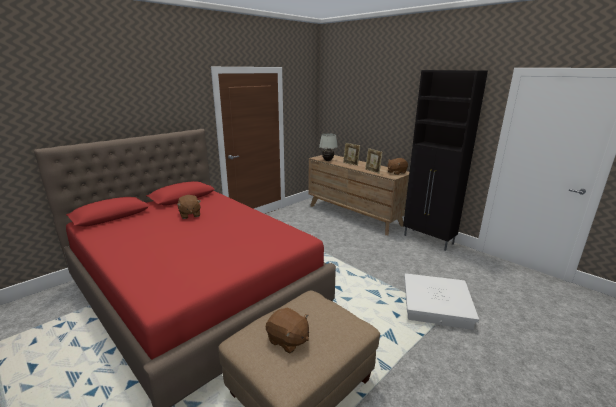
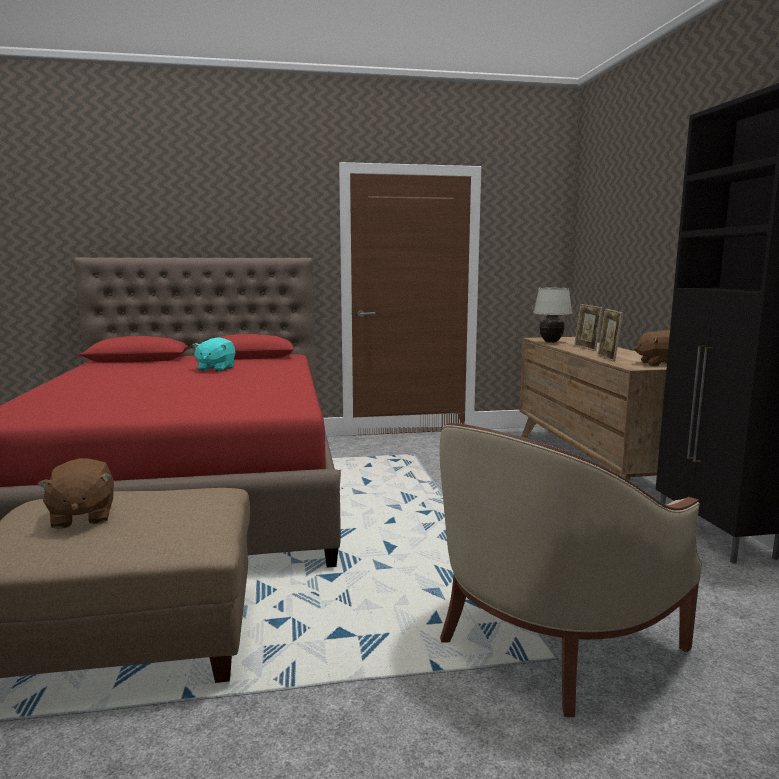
camera: 35 degrees right, 10 degrees down
brown plush toy [177,195,201,219] -> turquoise plush toy [193,337,236,372]
white storage box [404,273,479,330] -> beige armchair [439,423,702,717]

